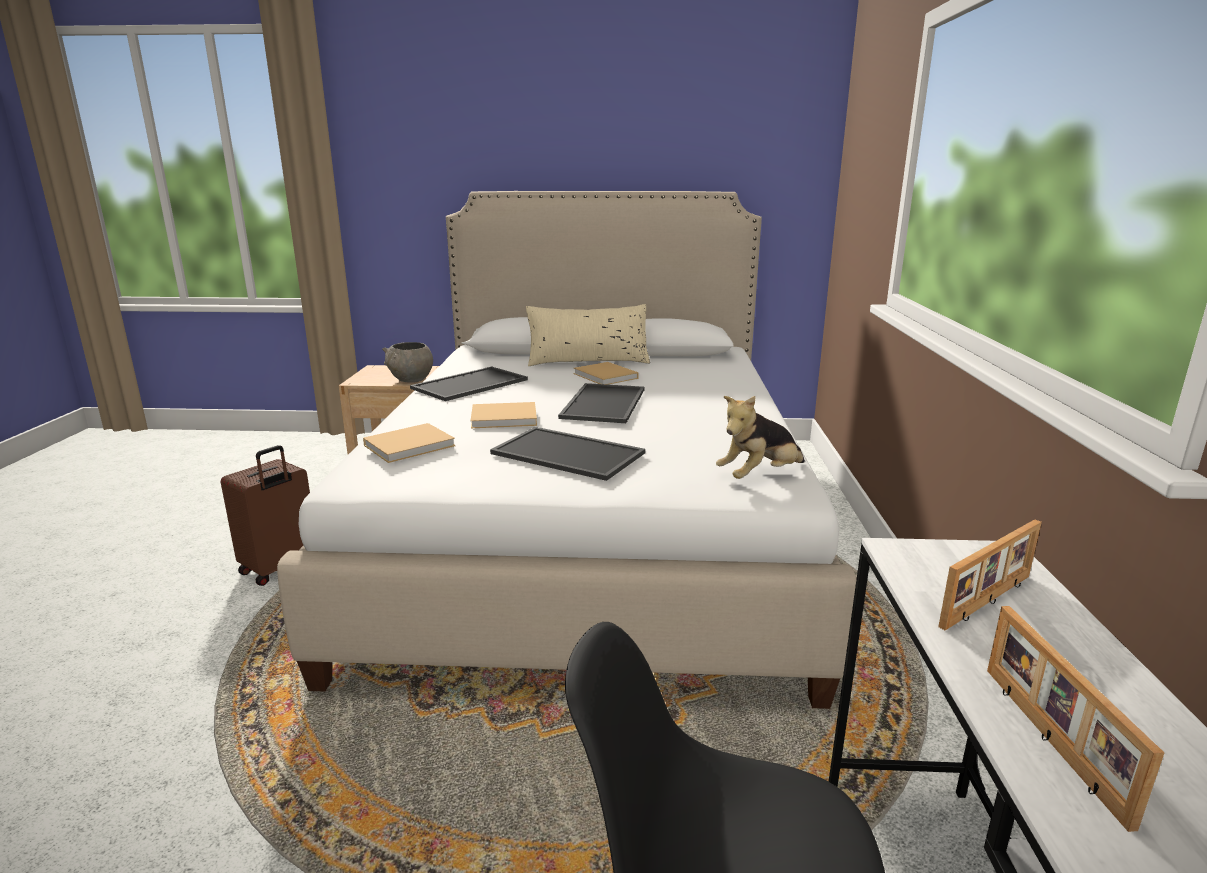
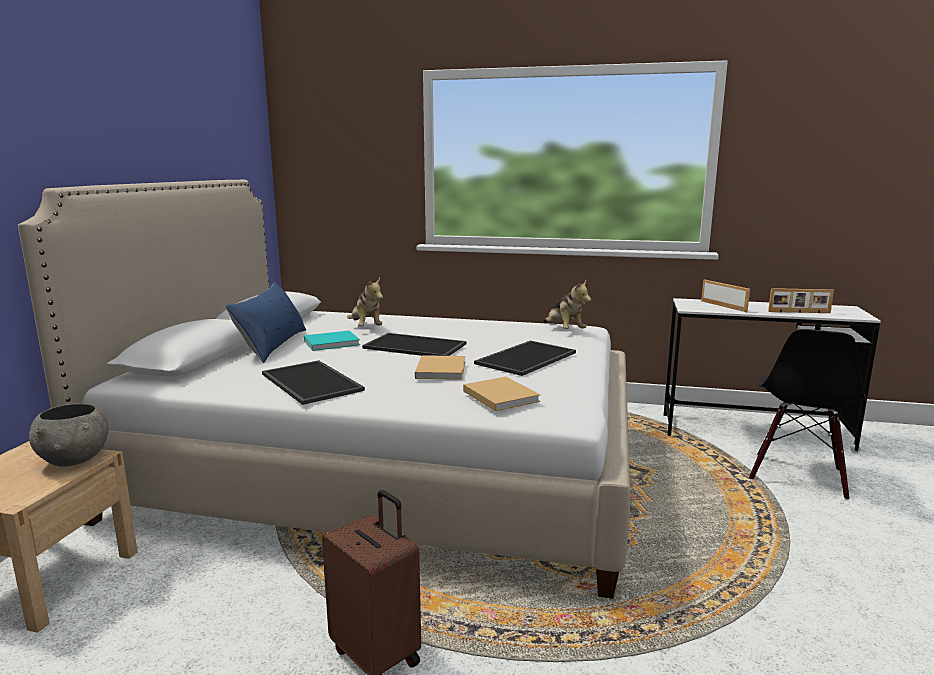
camera: 80 degrees left, 5 degrees down
beige pillow [526,304,650,366] -> blue pillow [225,282,306,363]
beige book [574,362,639,385] -> turquoise book [304,330,360,351]
none -> plush toy [347,278,383,326]

